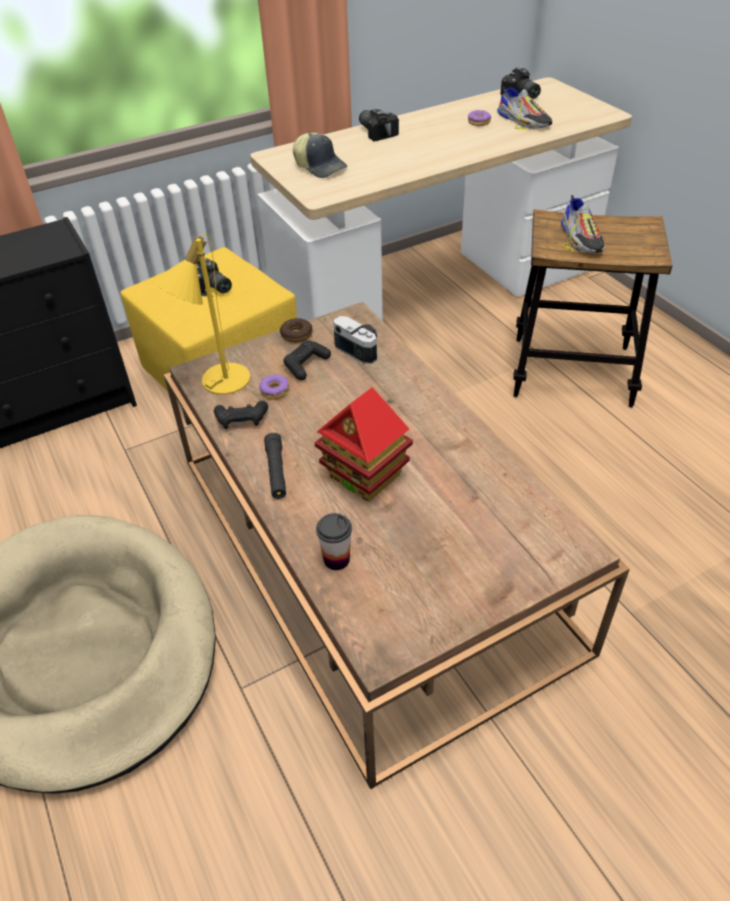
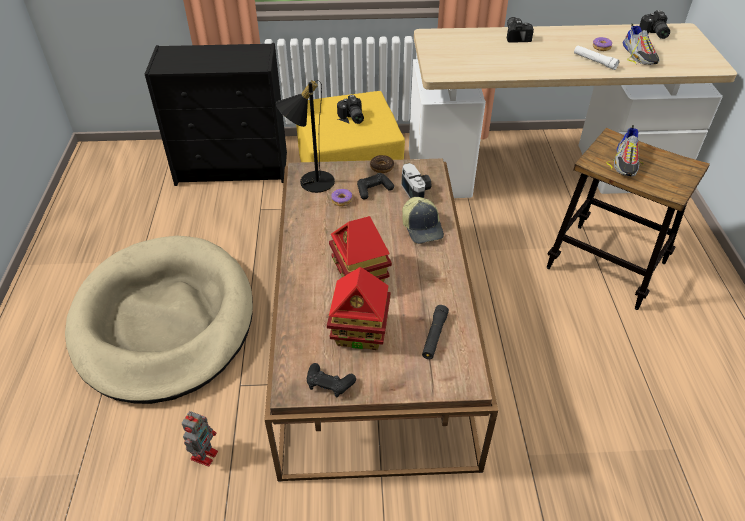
camera: 25 degrees right, 0 degrees up
yellow table lamp [152,234,250,395] -> black table lamp [276,80,335,193]
black game controller [214,401,268,429] -> black game controller moved to [307,363,356,397]
black flashlight [264,433,286,499] -> black flashlight moved to [422,305,449,359]
cap [293,133,347,178] -> cap moved to [402,197,444,244]
cup [316,513,352,570] -> none
none -> toy robot [182,411,218,467]
none -> toy house [327,267,391,350]
none -> white flashlight [574,46,620,70]

